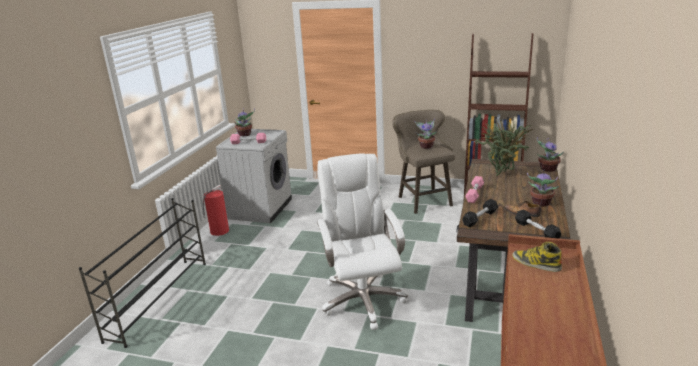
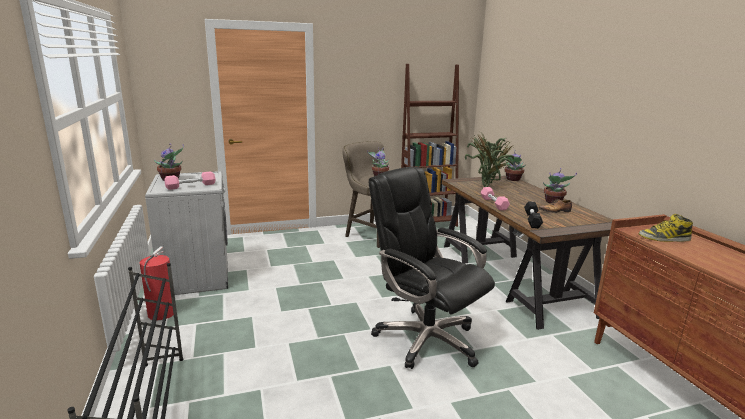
camera: 35 degrees left, 5 degrees down
white office chair [317,153,408,330] -> black office chair [369,167,495,369]
black dumbbell [515,210,561,239] -> none

